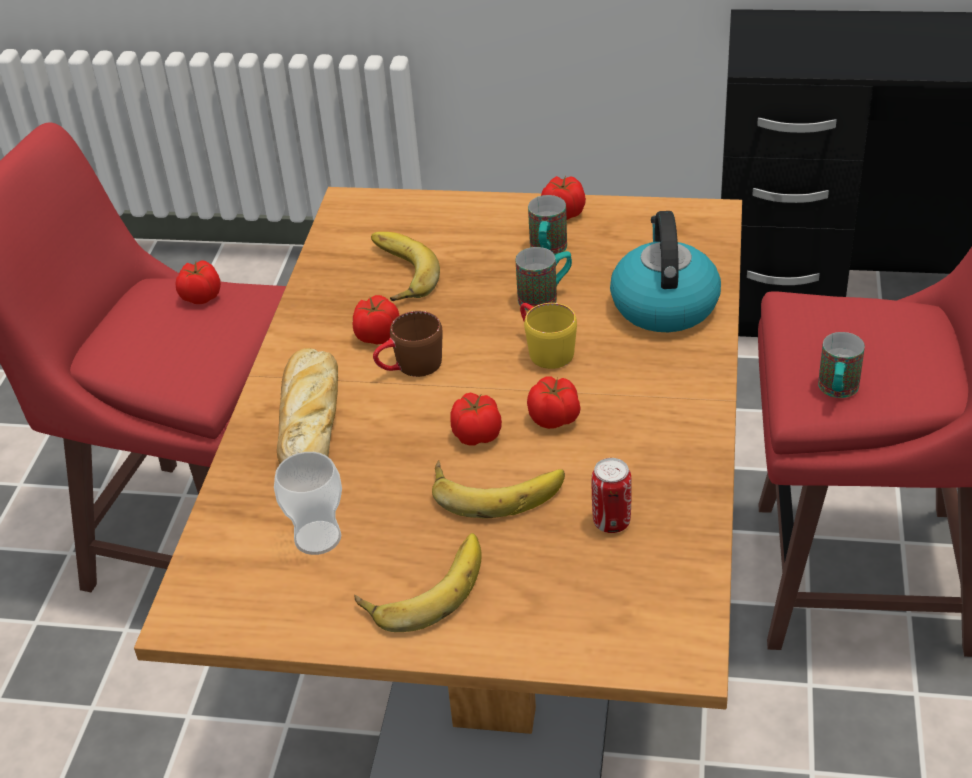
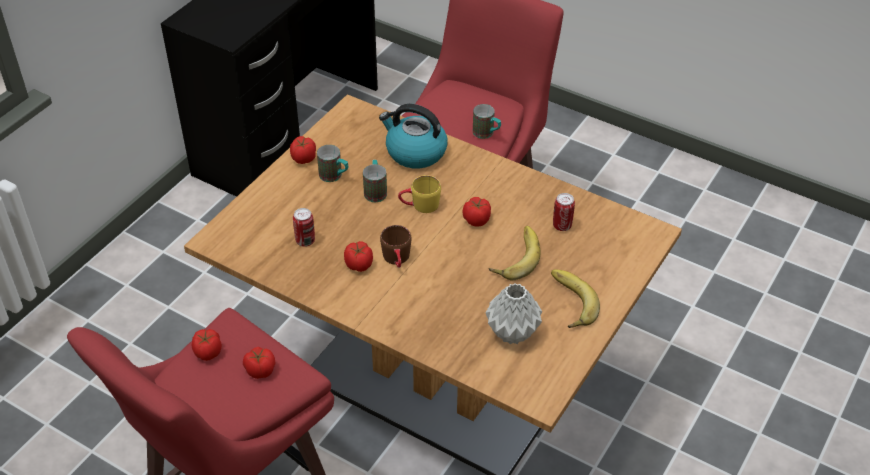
camera: 70 degrees left, 5 degrees up
cup [274,452,342,555] -> grey vase [486,283,542,344]
bread [277,348,338,464] -> none
banana [371,232,440,301] -> can [293,208,315,247]
tomato [450,392,502,446] -> tomato moved to [243,347,275,379]

